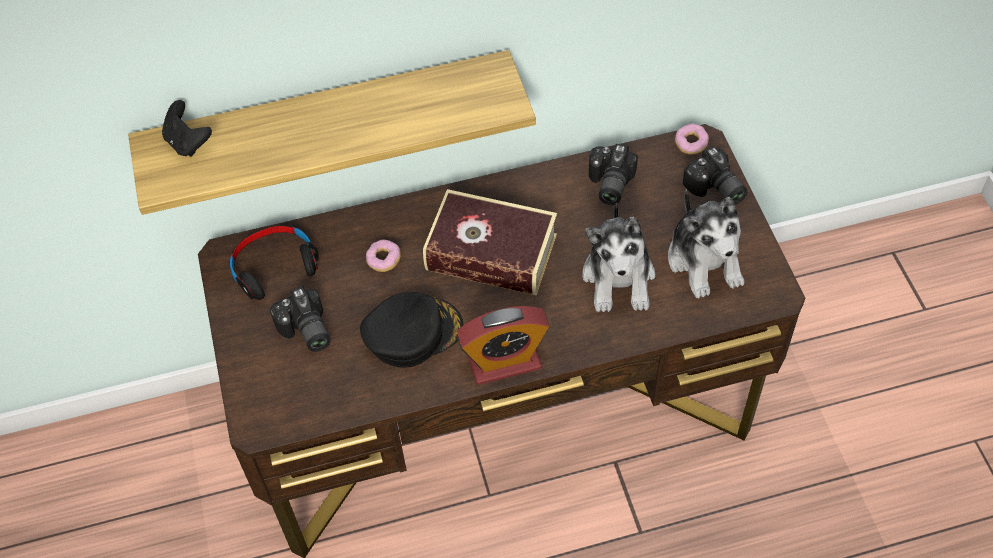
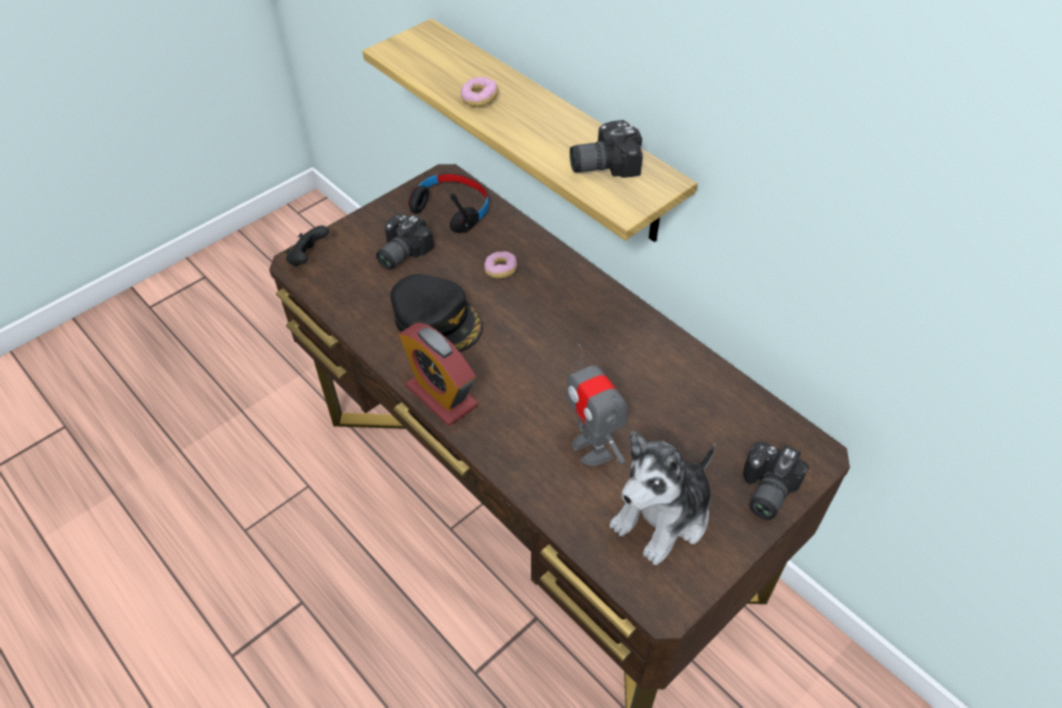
camera: 60 degrees right, 5 degrees down
black game controller [162,100,212,157] -> black game controller moved to [285,226,329,266]
book [423,189,557,296] -> none
plush toy [582,202,655,312] -> toy robot [566,344,628,466]
camera [589,144,638,205] -> camera moved to [570,120,643,178]
donut [675,123,709,155] -> donut moved to [461,77,498,107]

